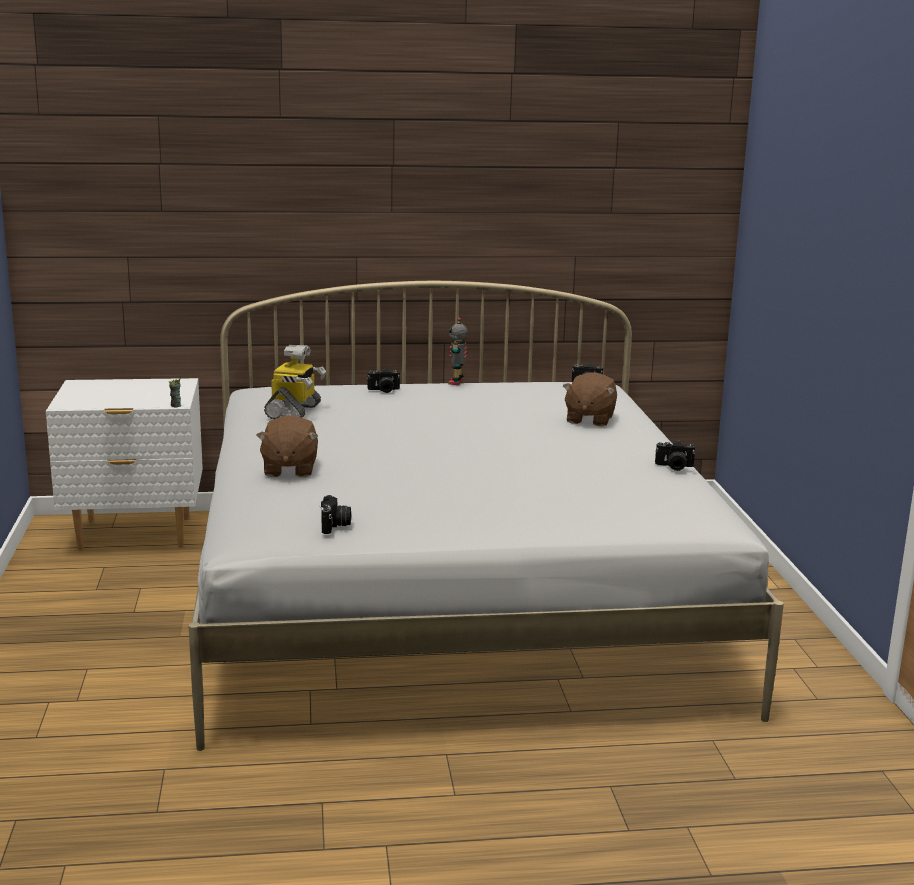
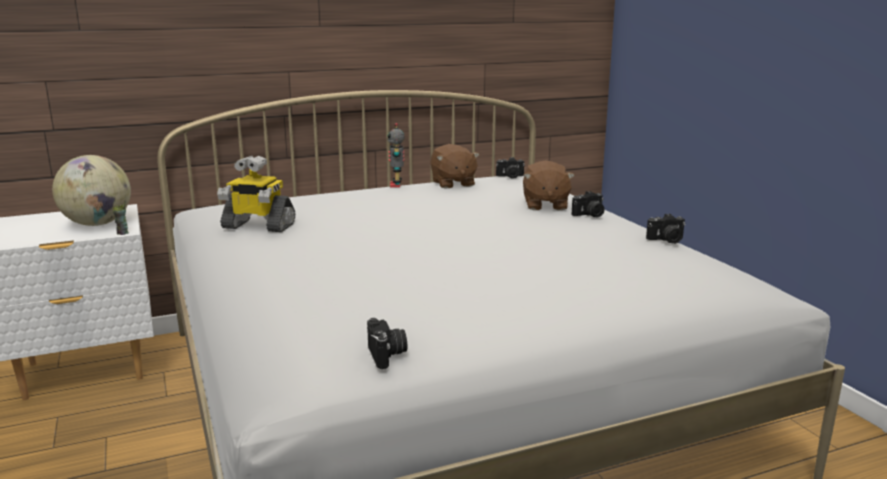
camera: 15 degrees left, 0 degrees up
brown plush toy [256,415,318,477] -> brown plush toy moved to [430,144,480,188]
toy robot [264,345,326,419] -> toy robot turned 105 degrees clockwise [217,156,295,232]
camera [367,368,400,393] -> camera moved to [572,191,604,217]
none -> globe [52,155,131,226]

